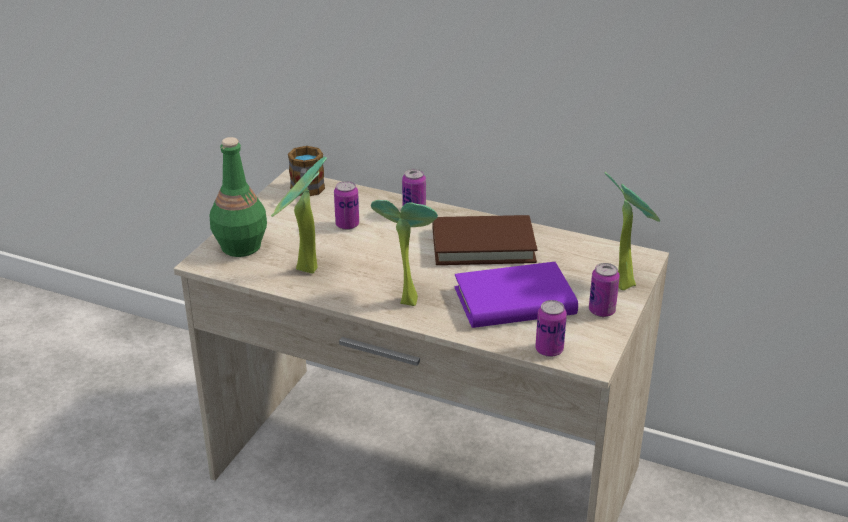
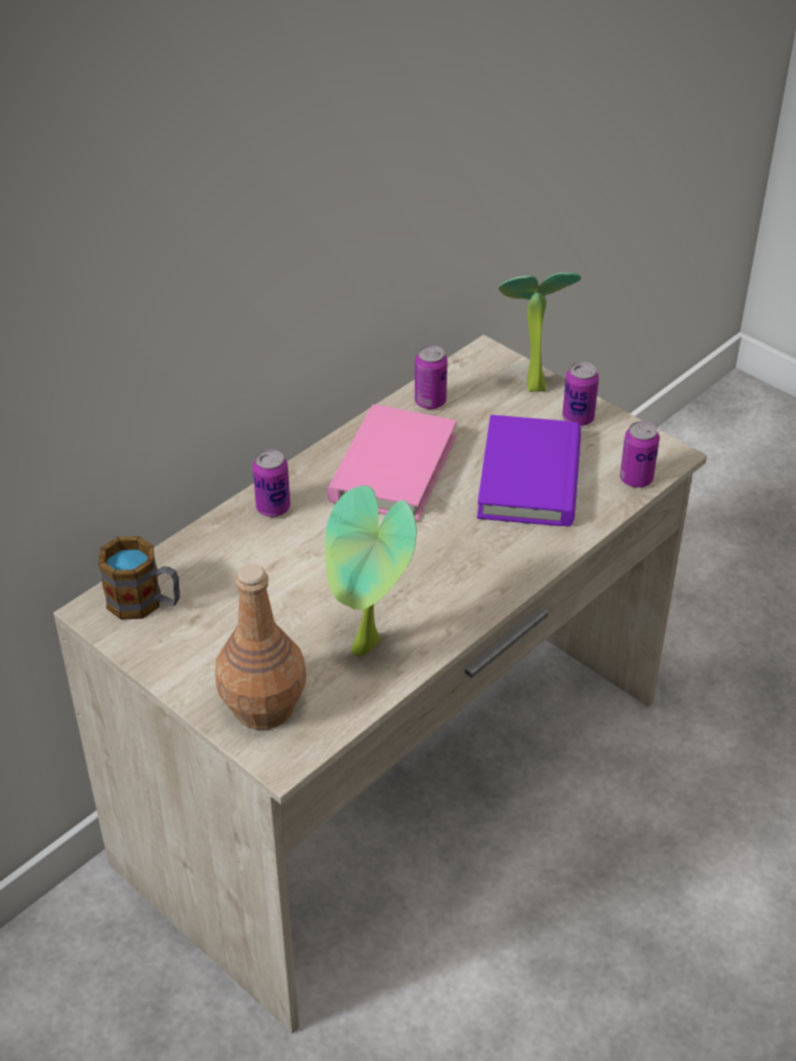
camera: 70 degrees left, 10 degrees up
green bottle [209,137,267,257] -> brown bottle [215,564,306,730]
can [334,181,359,230] -> can moved to [415,345,447,409]
potted plant [371,200,438,306] -> none
brown book [433,215,538,265] -> pink book [327,404,457,521]

